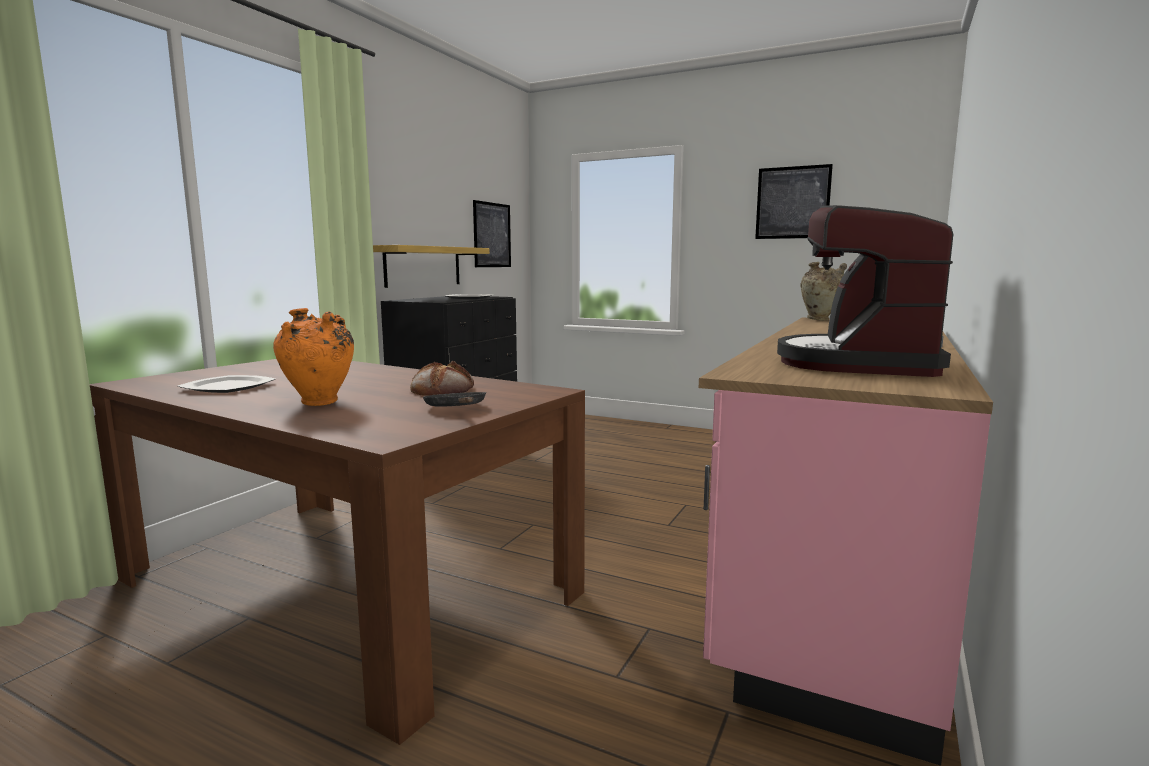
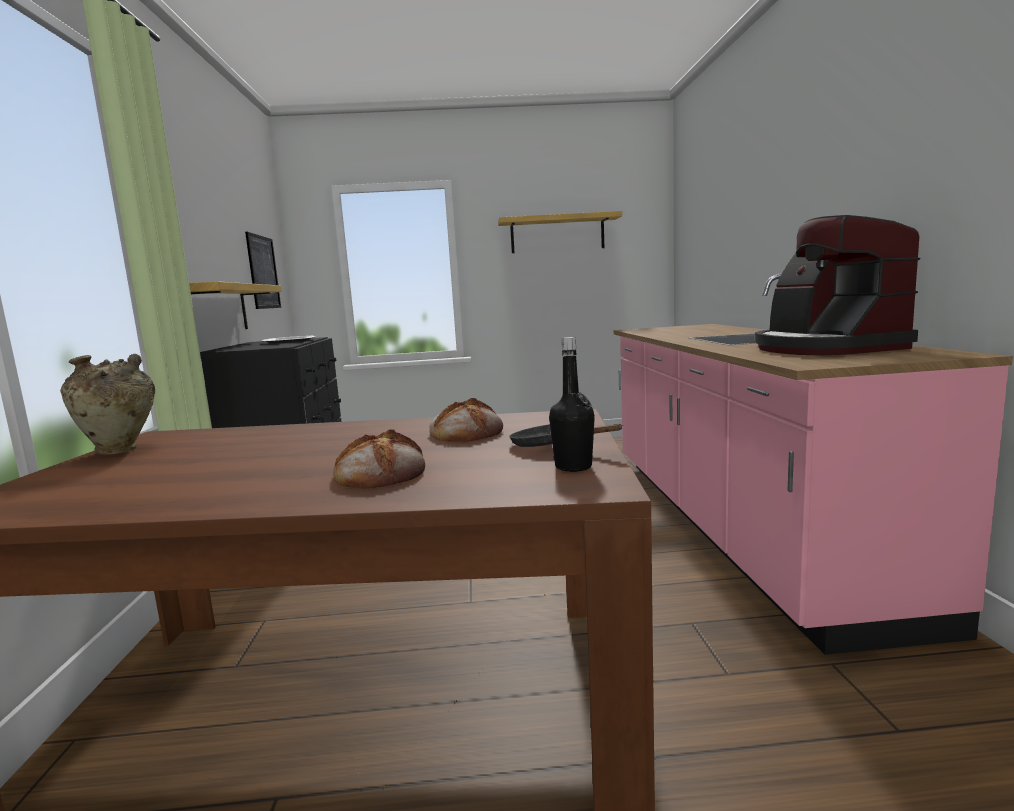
camera: 30 degrees left, 0 degrees up
plate [178,375,275,393] -> none
orange vase [273,308,354,406] -> bread [333,429,425,489]
picture [755,164,833,239] -> shelf [498,211,622,253]
beige vase [800,262,847,320] -> beige vase moved to [60,354,155,455]
none -> black bottle [549,337,595,472]

